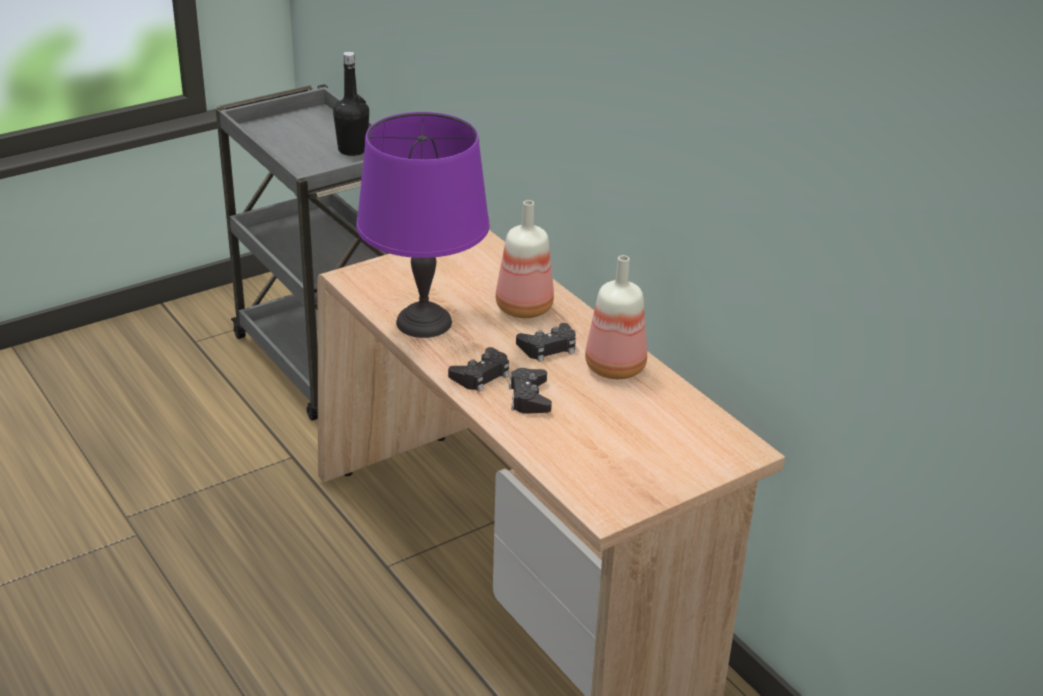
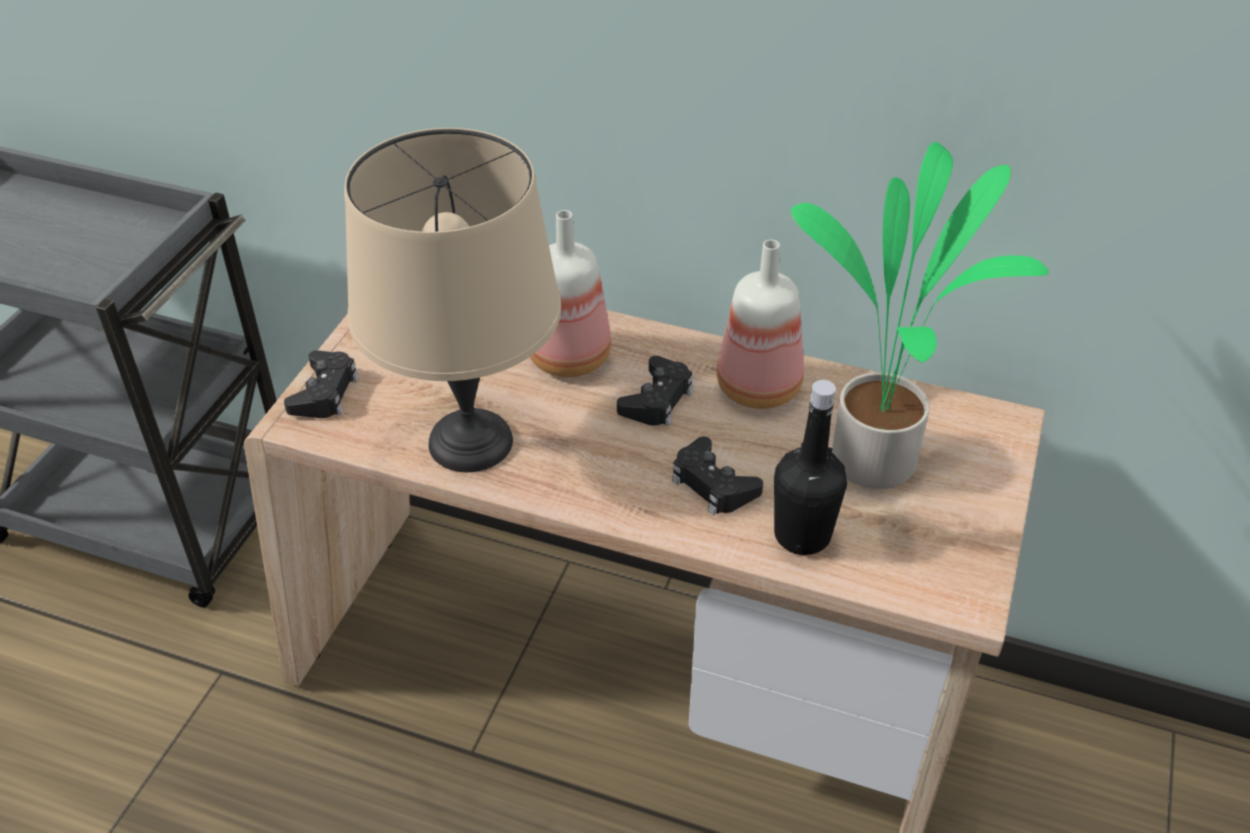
camera: 35 degrees left, 10 degrees up
black bottle [333,52,369,156] -> black bottle moved to [774,380,847,555]
purple table lamp [356,112,489,338] -> beige table lamp [344,128,561,472]
black game controller [448,347,509,392] -> black game controller moved to [284,350,359,418]
none -> potted plant [791,142,1049,489]

